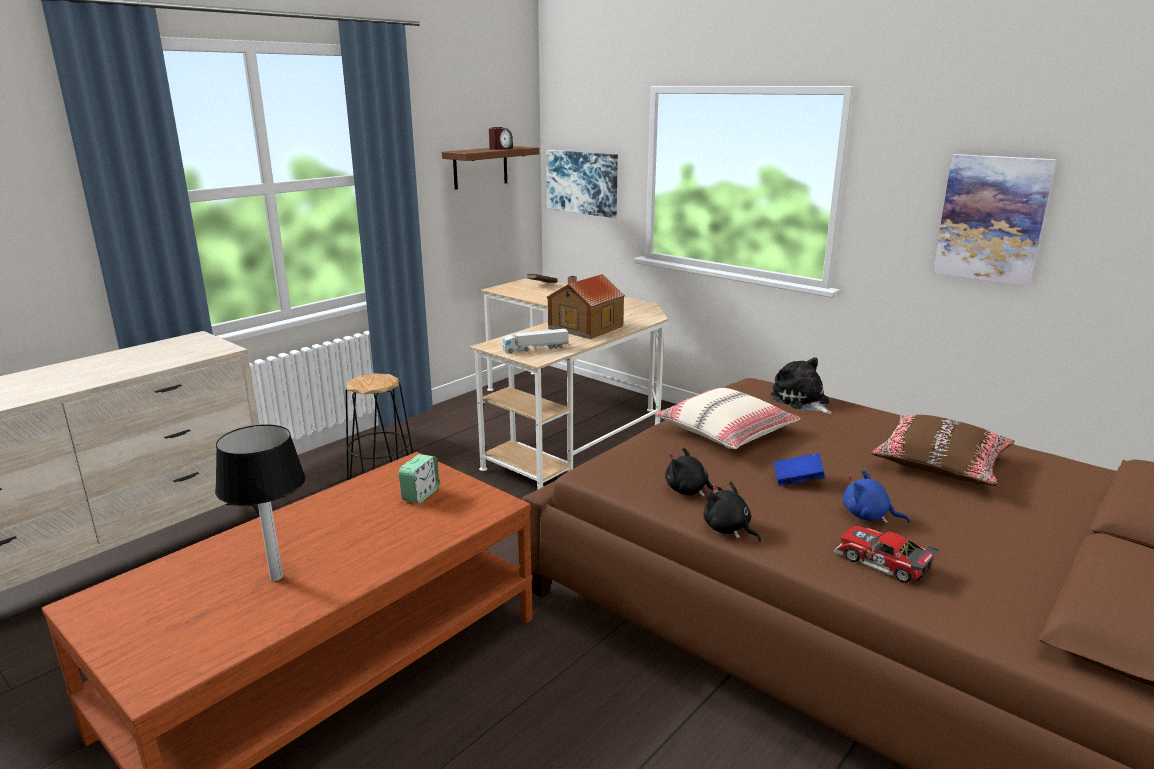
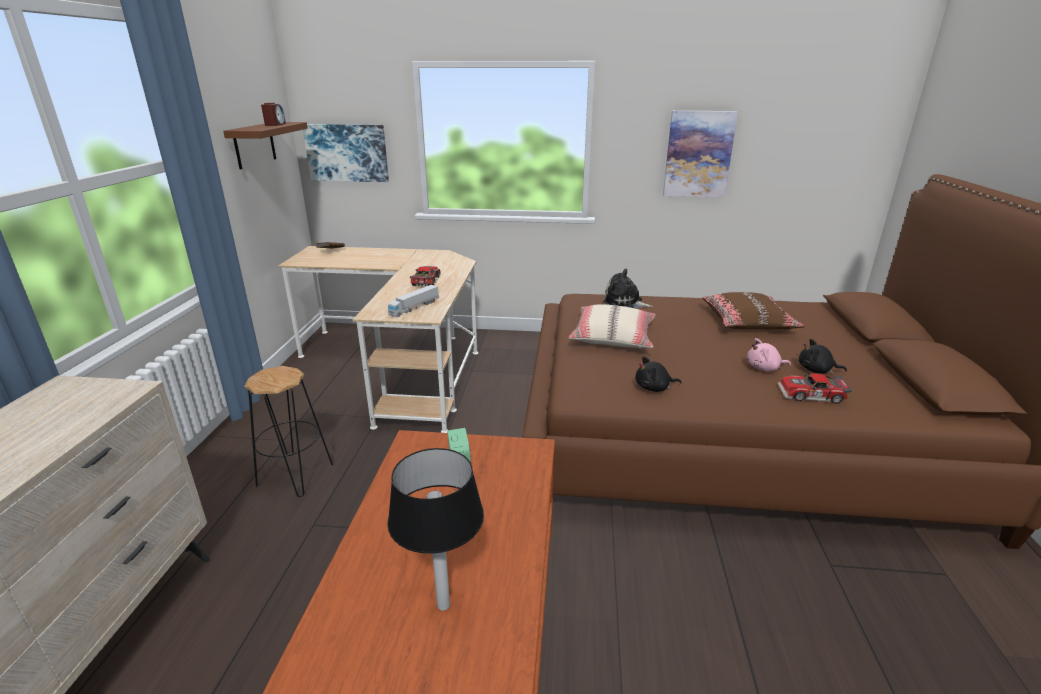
camera: 35 degrees left, 5 degrees up
toy house [547,274,625,339] -> toy car [410,266,441,286]
black plush toy [704,481,761,542] -> black plush toy moved to [799,339,847,374]
blue book [774,453,825,486] -> none
blue plush toy [843,470,910,523] -> pink plush toy [747,338,791,372]

